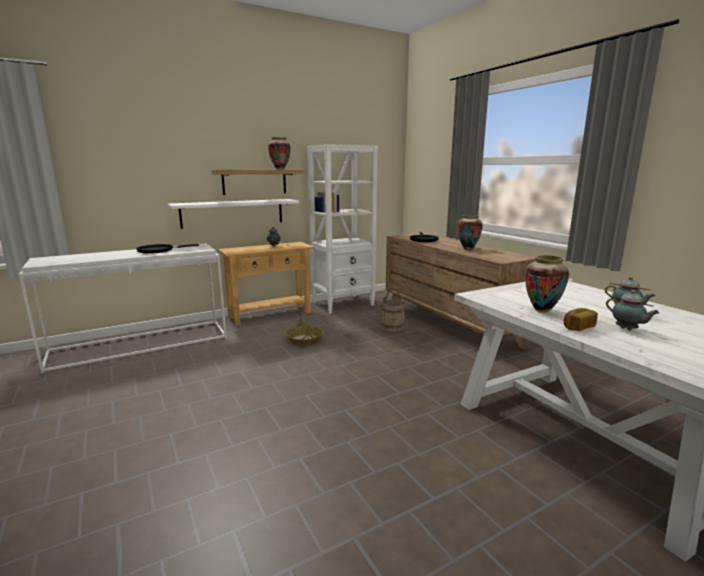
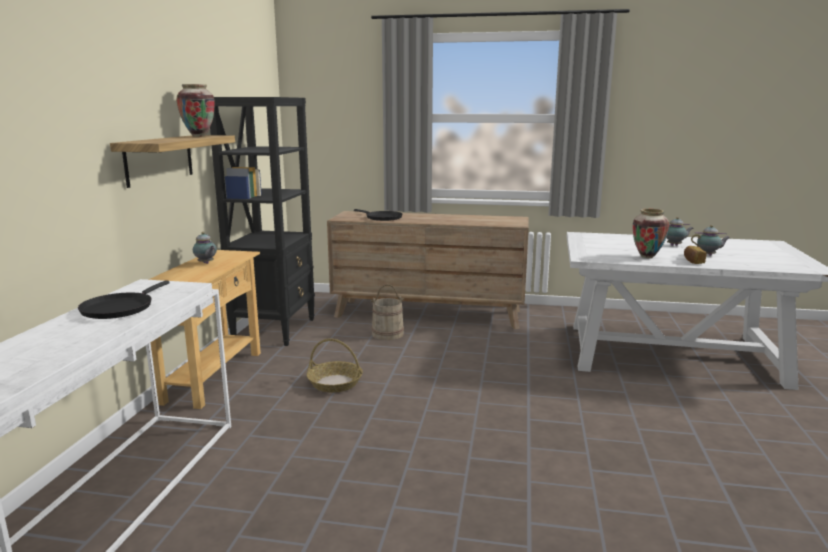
camera: 50 degrees left, 0 degrees up
white shelf [168,199,299,229] -> none
white bookcase [307,144,378,314] -> black bookcase [210,97,315,346]
vase [457,215,483,250] -> none

